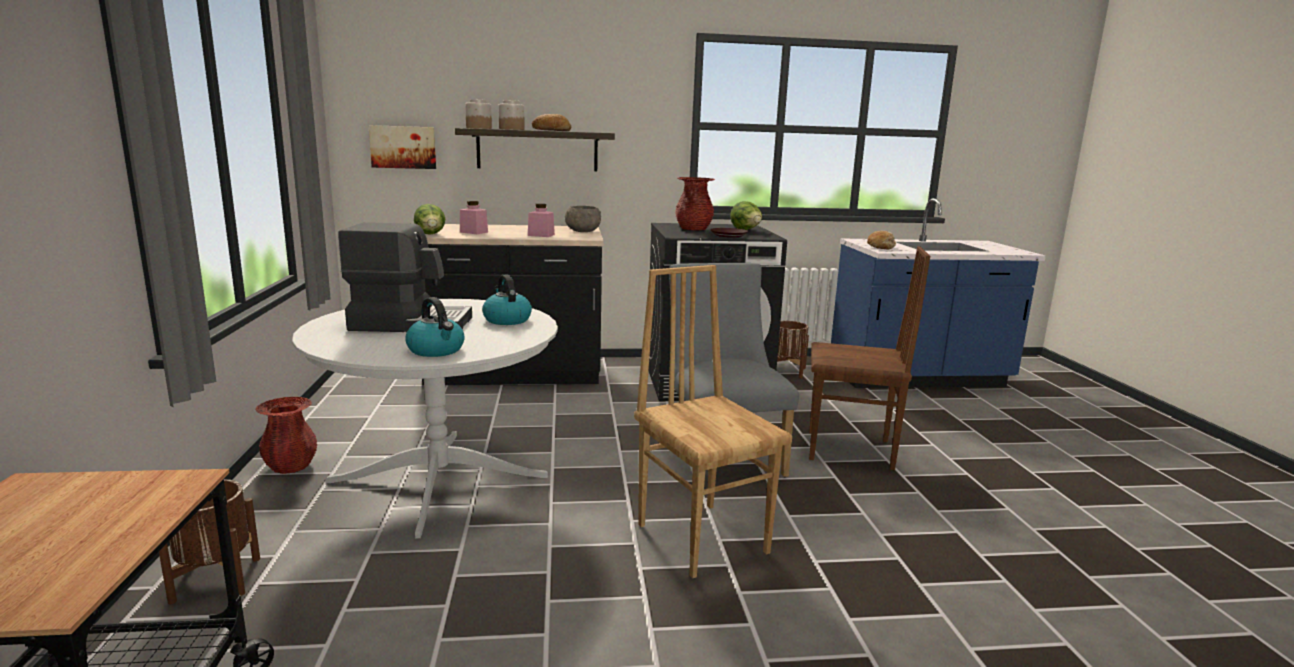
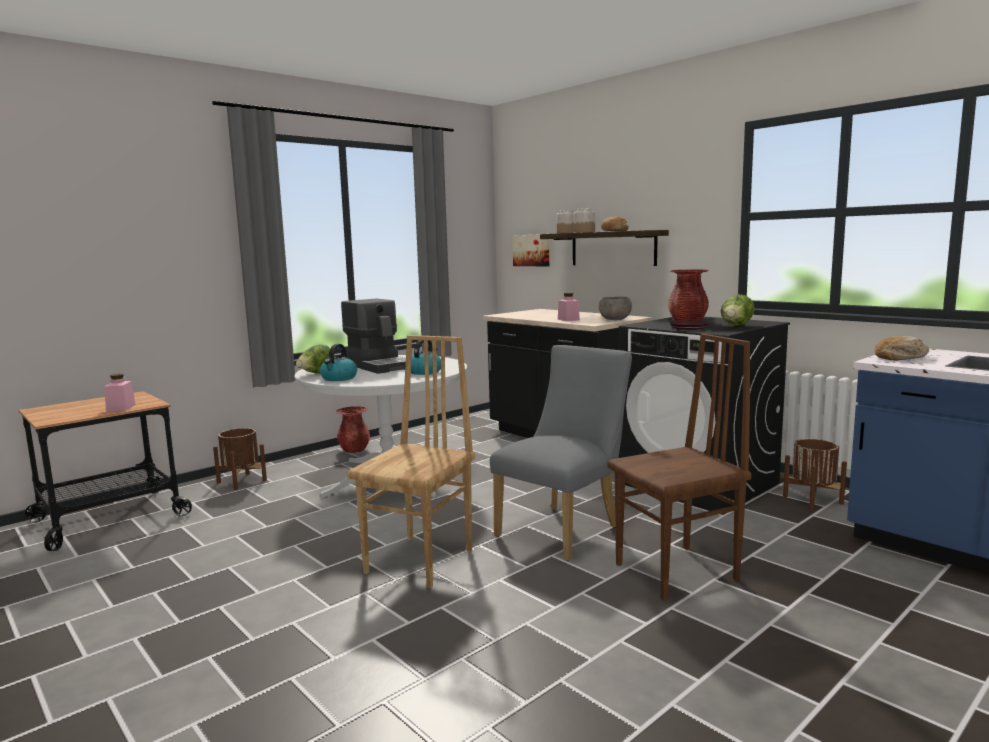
camera: 55 degrees right, 5 degrees down
lettuce [414,204,445,235] -> lettuce moved to [296,345,335,374]
pink jar [460,201,488,234] -> pink jar moved to [104,374,136,412]
brown chair [809,246,930,470] -> brown chair turned 90 degrees counterclockwise [607,334,752,600]

